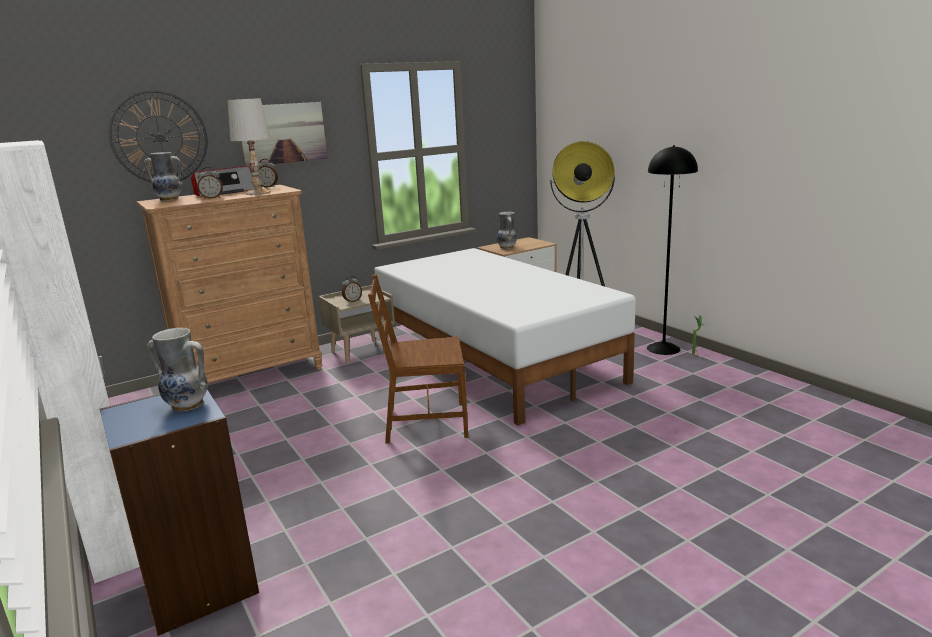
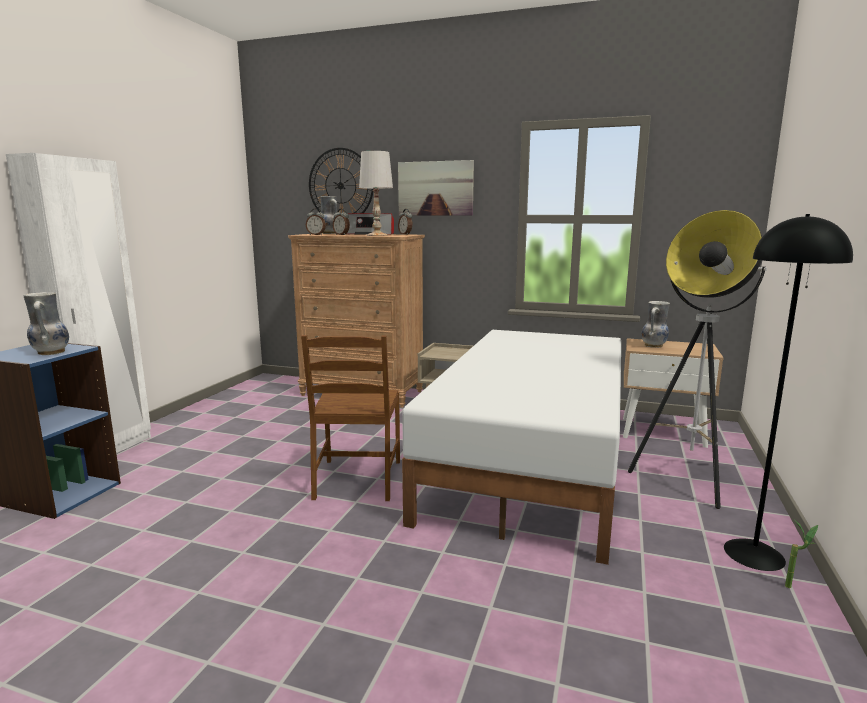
camera: 50 degrees right, 5 degrees down
alarm clock [342,276,362,303] -> alarm clock moved to [306,209,326,235]
brown chair [368,274,468,443] -> brown chair turned 135 degrees counterclockwise [301,335,400,501]

